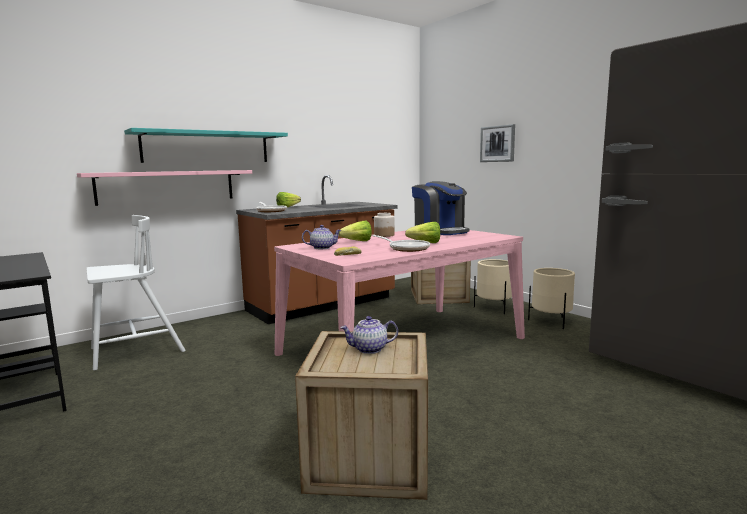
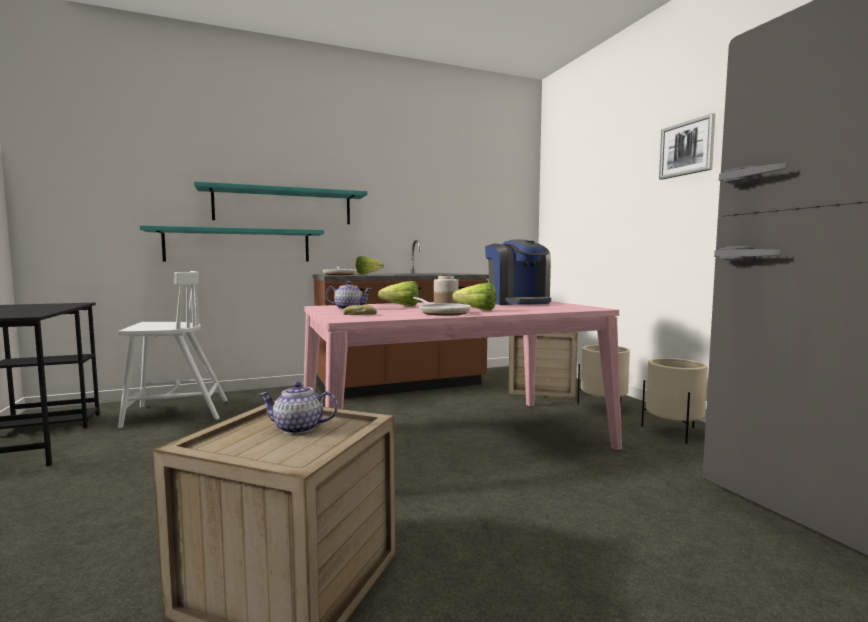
camera: 15 degrees right, 5 degrees down
pink shelf [77,170,252,206] -> turquoise shelf [139,225,324,262]
picture [480,124,515,162] -> picture moved to [659,113,715,180]

